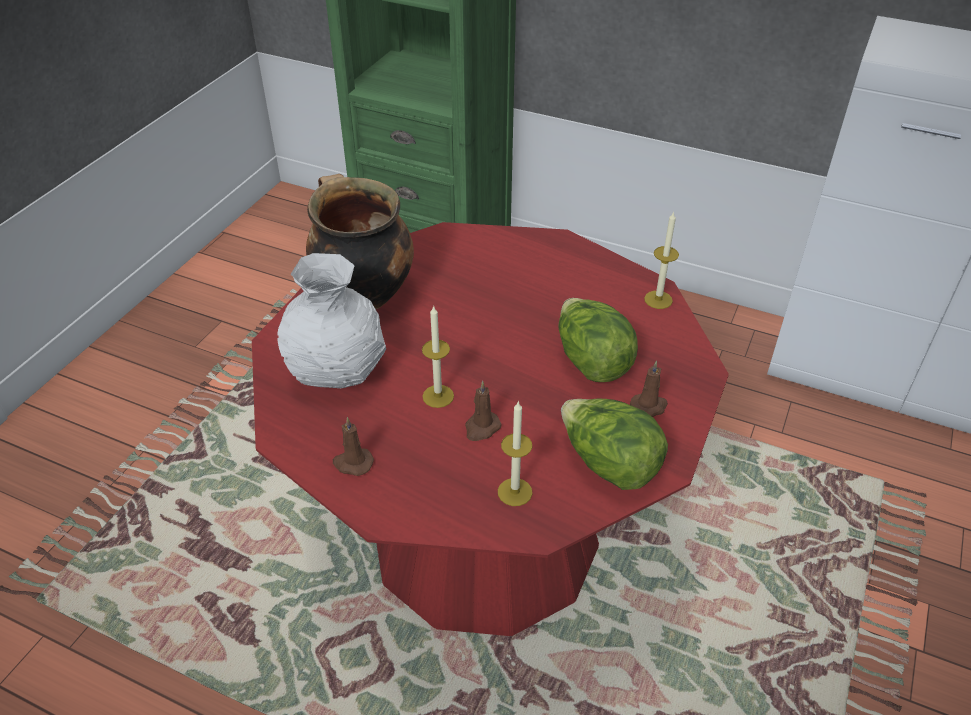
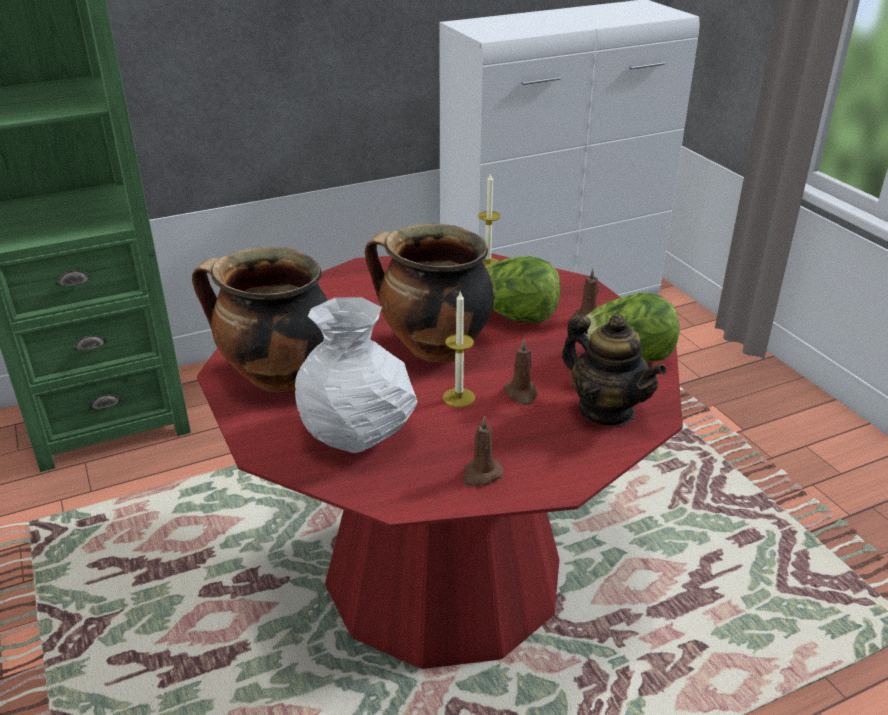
camera: 50 degrees left, 10 degrees down
candle [498,401,532,506] -> teapot [562,314,666,425]
none -> cooking pot [365,224,494,362]

